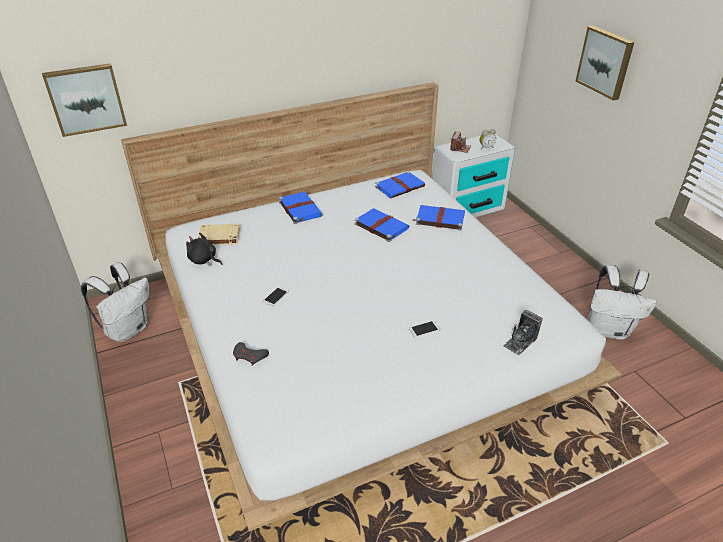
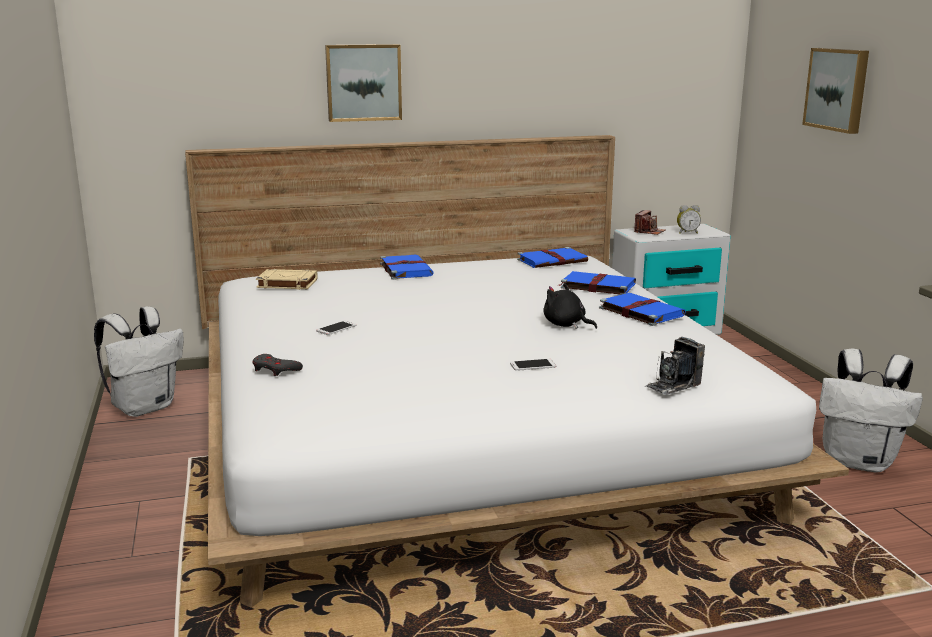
camera: 10 degrees right, 20 degrees down
picture [42,63,127,137] -> picture moved to [325,44,402,122]
black plush toy [186,232,223,266] -> black plush toy moved to [543,283,597,329]
blue book [354,208,409,242] -> blue book moved to [599,293,686,326]

